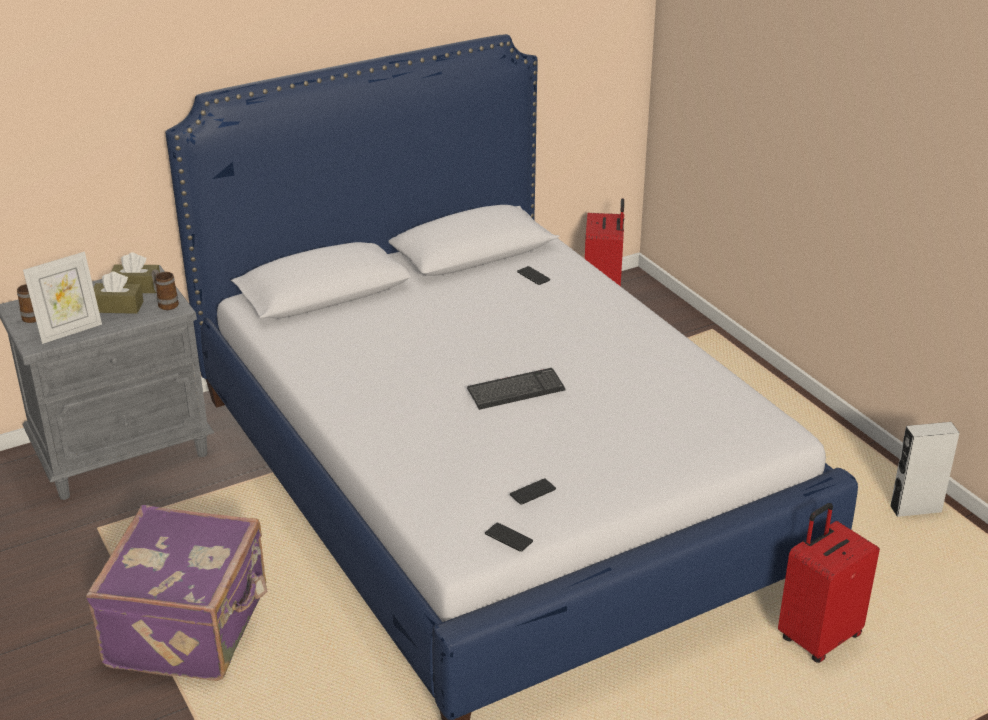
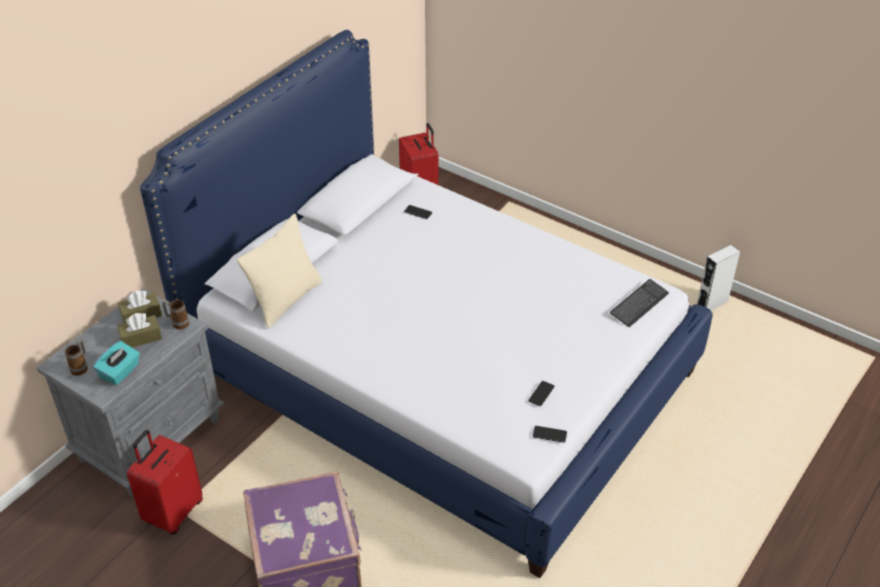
camera: 25 degrees left, 10 degrees up
picture frame [23,252,102,344] -> turquoise tissue box [93,341,140,385]
keyboard [467,368,566,410] -> keyboard moved to [610,279,669,327]
red suitcase [778,503,880,663] -> red suitcase moved to [127,430,203,535]
none -> beige pillow [237,214,322,328]

